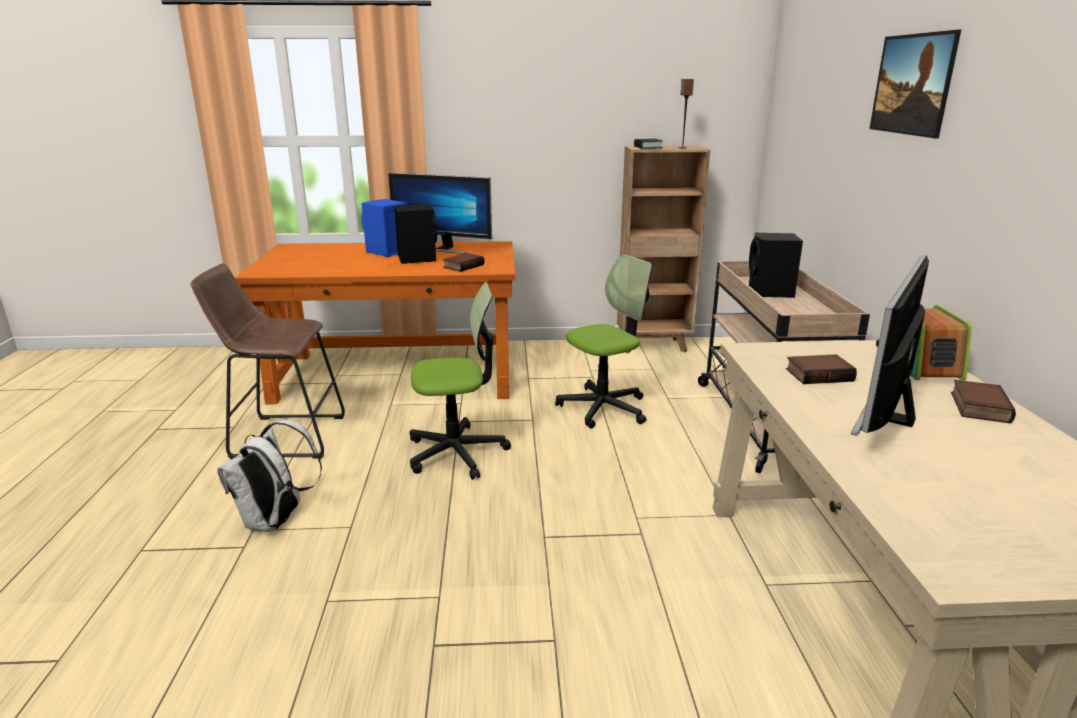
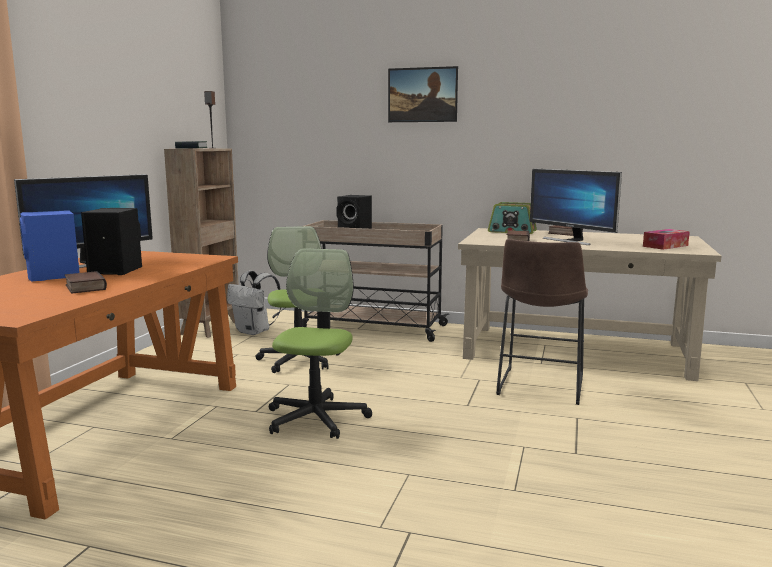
camera: 70 degrees left, 10 degrees down
brown stool [190,263,345,459] -> brown stool moved to [496,239,588,405]
white backpack [217,420,322,532] -> white backpack moved to [227,271,281,335]
book [443,253,484,272] -> book moved to [65,271,107,293]
none -> tissue box [643,229,690,250]

